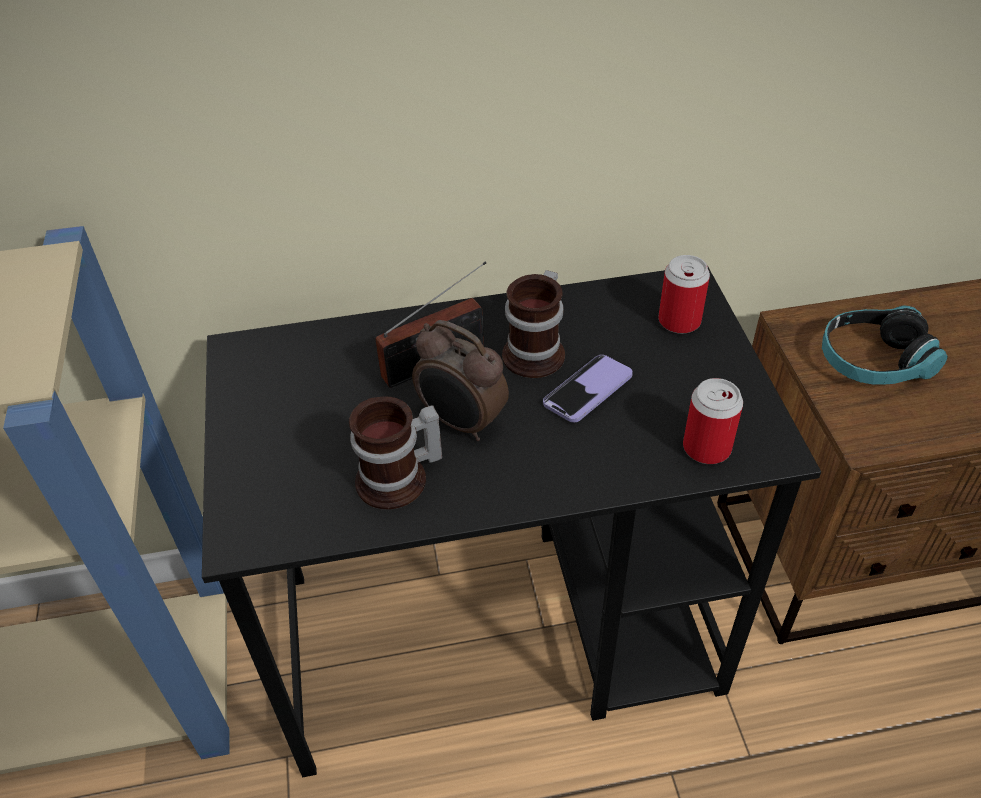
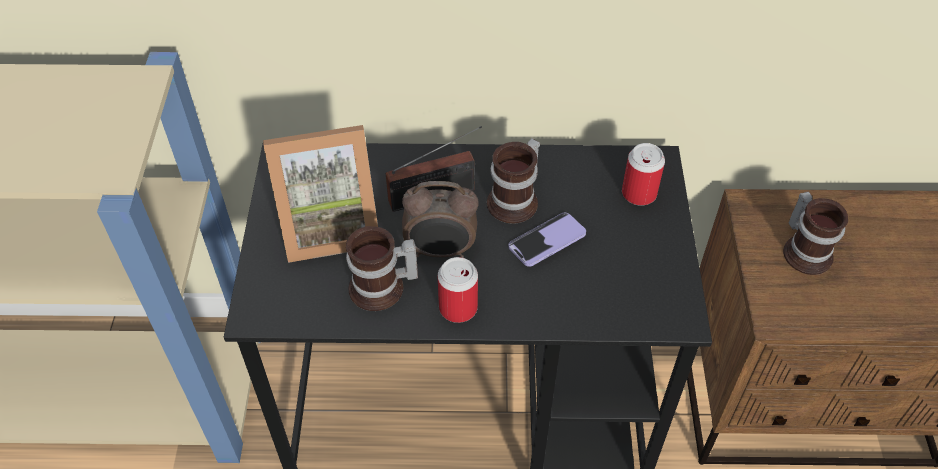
camera: 10 degrees right, 5 degrees up
alarm clock [412,320,509,441] -> alarm clock turned 45 degrees counterclockwise [402,181,479,258]
can [683,378,743,464] -> can moved to [438,257,478,323]
headphones [822,306,948,385] -> mug [783,192,848,275]
none -> picture frame [263,125,378,263]

